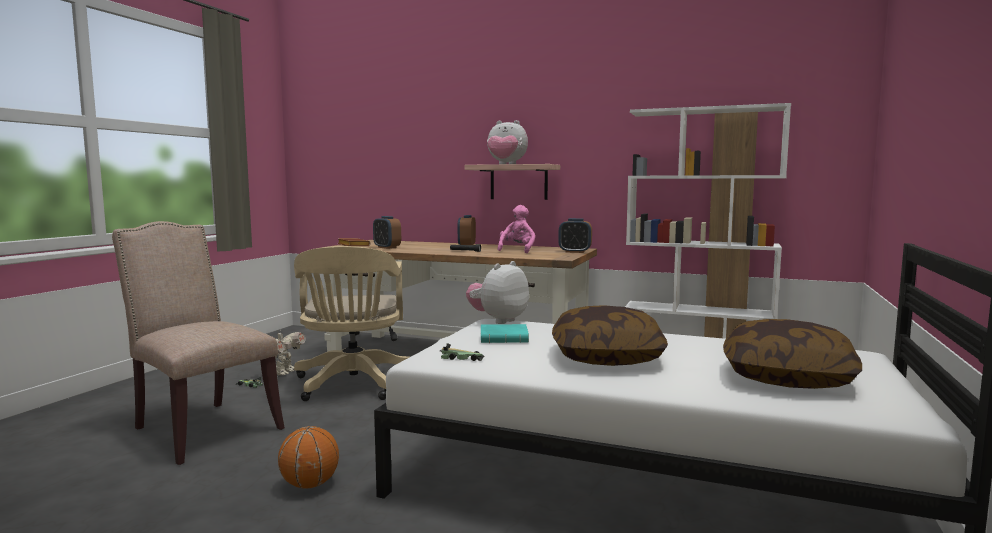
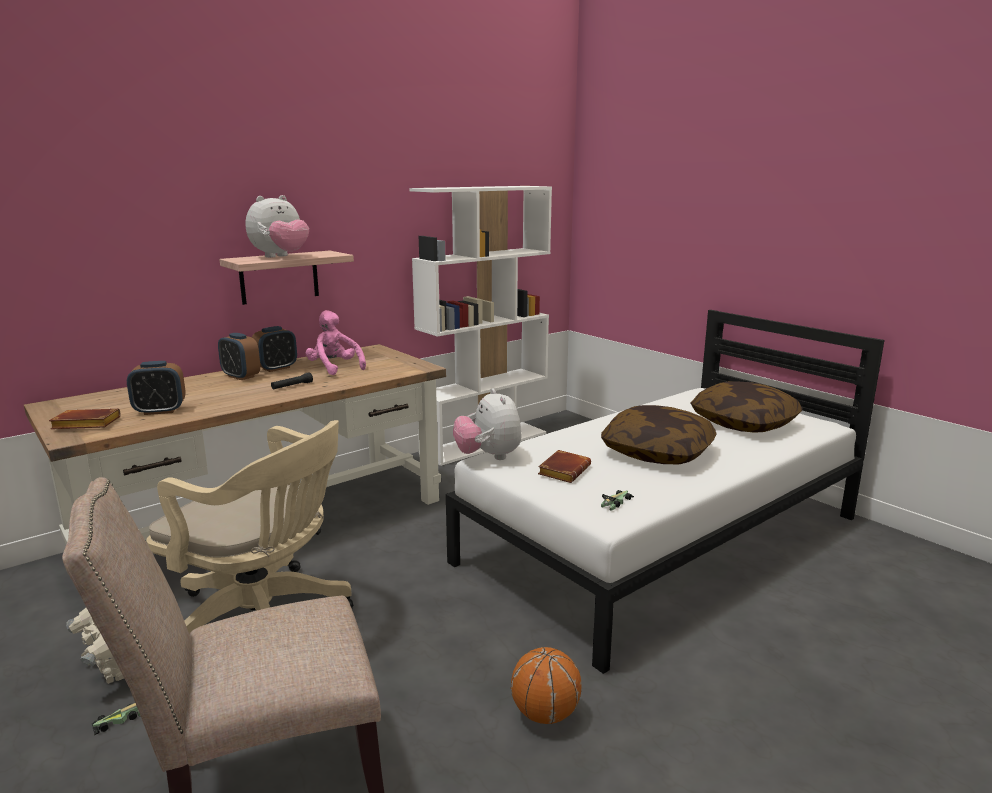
camera: 60 degrees left, 10 degrees up
turquoise book [481,324,529,343] -> brown book [538,450,591,483]
alarm clock [558,218,592,253] -> alarm clock moved to [251,326,297,372]

